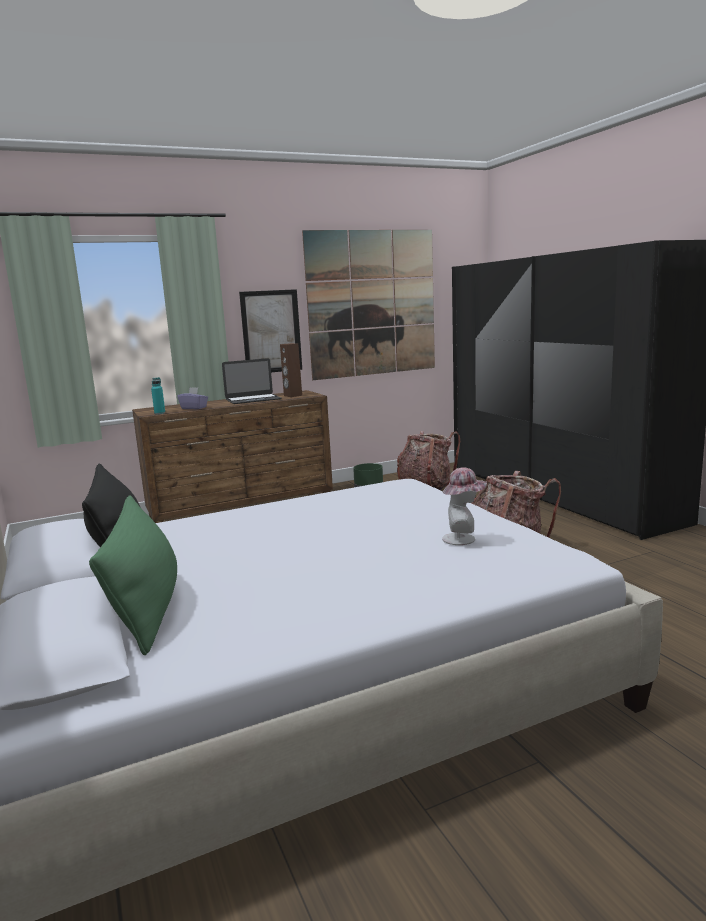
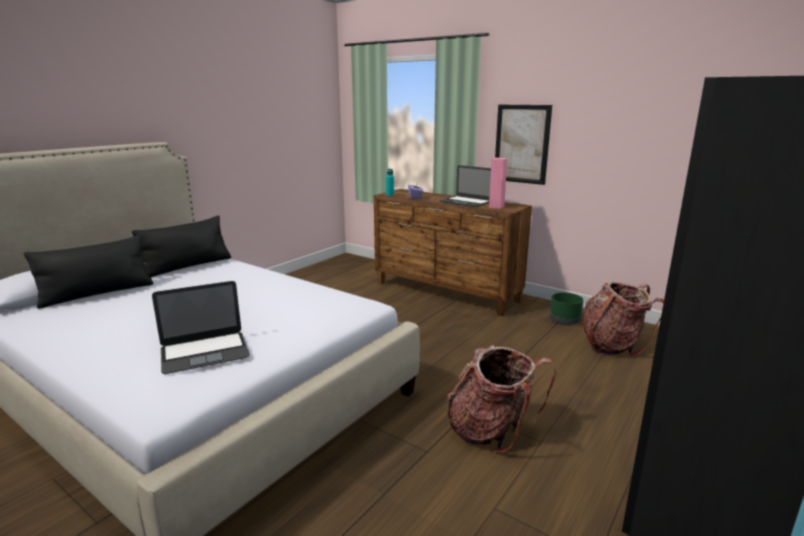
camera: 60 degrees right, 5 degrees up
green pillow [89,495,177,655] -> black pillow [24,235,153,309]
brown speaker [280,343,302,397] -> pink speaker [489,158,508,209]
picture [302,230,435,380] -> none
hat [442,467,487,545] -> laptop [152,281,250,374]

